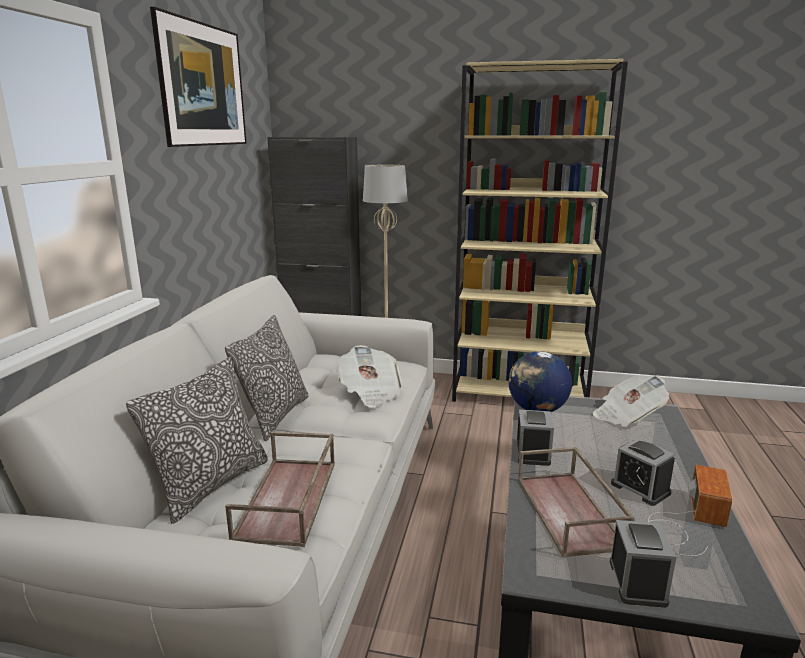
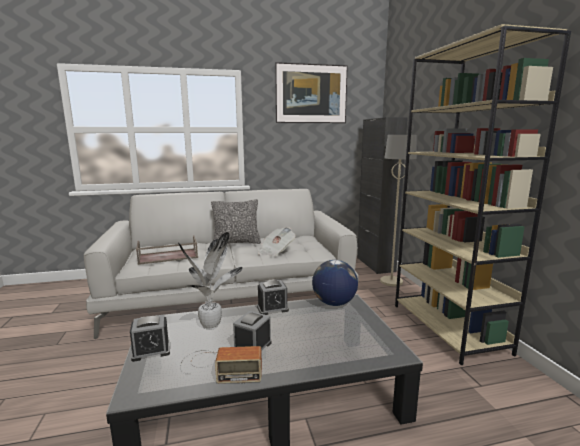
camera: 65 degrees right, 5 degrees down
pillow [126,357,268,524] -> none
brown tray [518,447,635,558] -> potted plant [178,232,243,330]
newspaper [593,375,670,427] -> none

